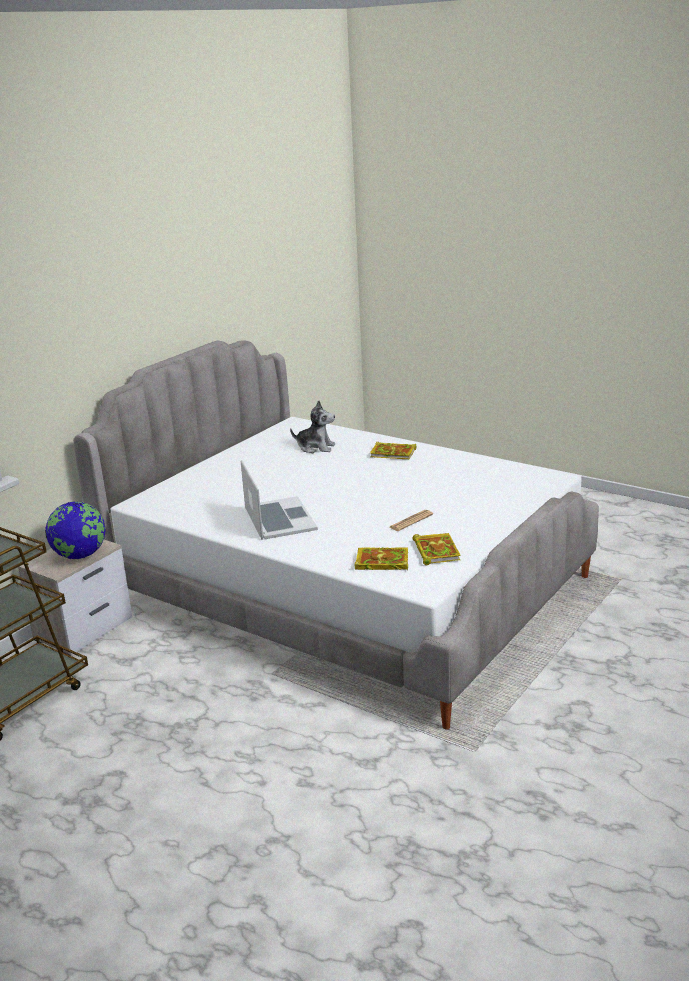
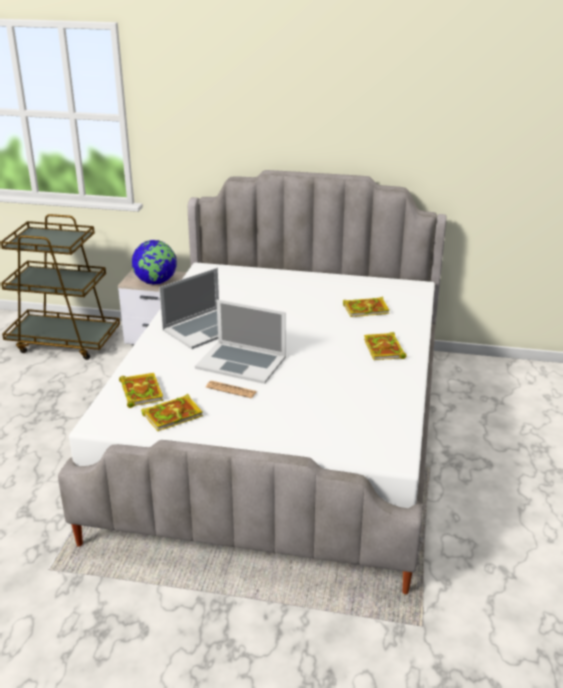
camera: 65 degrees right, 5 degrees up
plush toy [290,400,335,453] -> book [343,296,390,317]
none -> laptop [195,300,286,384]

